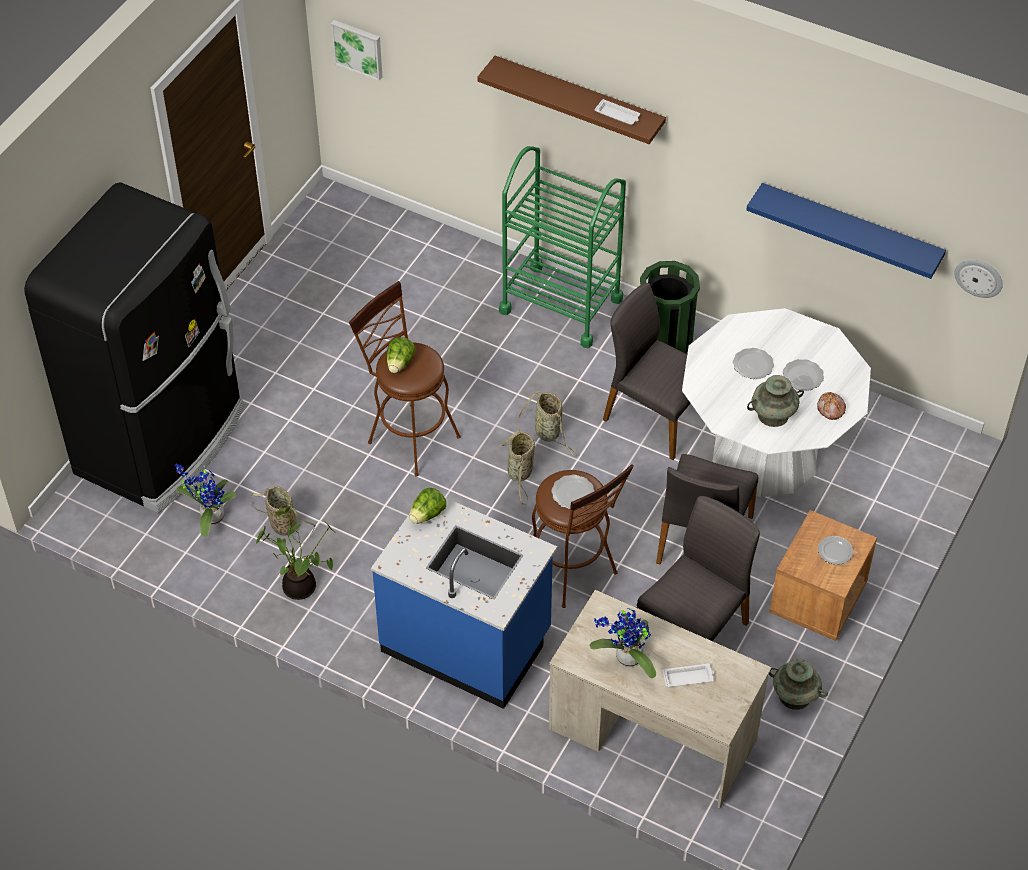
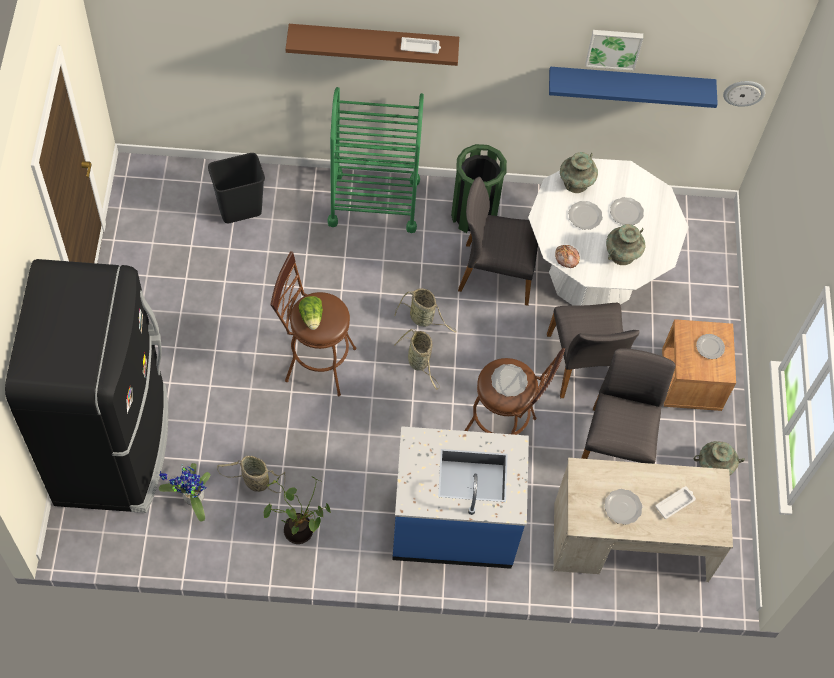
camera: 30 degrees left, 10 degrees up
picture [331,20,382,81] -> picture moved to [586,30,643,71]
lettuce [409,488,446,524] -> none
potted plant [589,606,656,678] -> plate [604,489,642,525]
bread [817,392,846,420] -> bread moved to [555,245,580,268]
none -> black trash can [208,153,265,223]
none -> turquoise vase [560,152,598,193]

